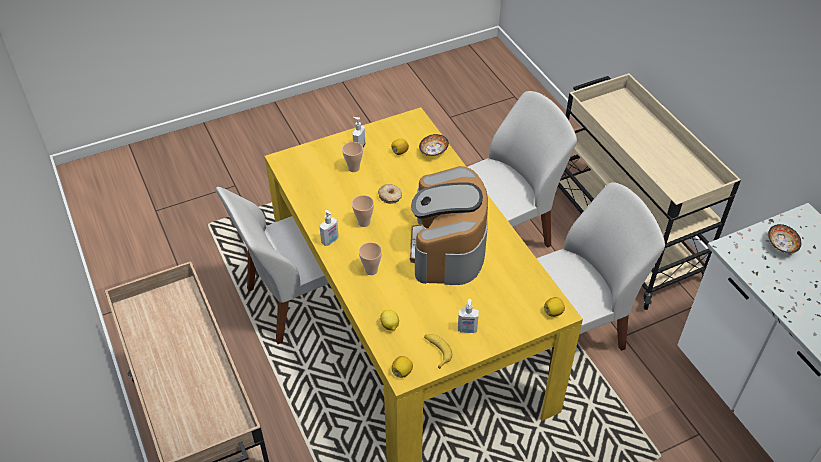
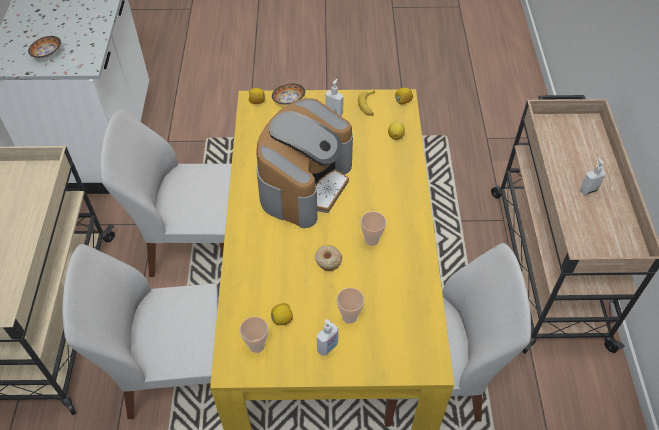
camera: 155 degrees left, 5 degrees up
soap dispenser [320,210,339,246] -> soap dispenser moved to [580,158,606,195]
cup [359,242,382,275] -> cup moved to [240,317,268,353]
bowl [419,134,449,156] -> bowl moved to [272,83,305,105]

